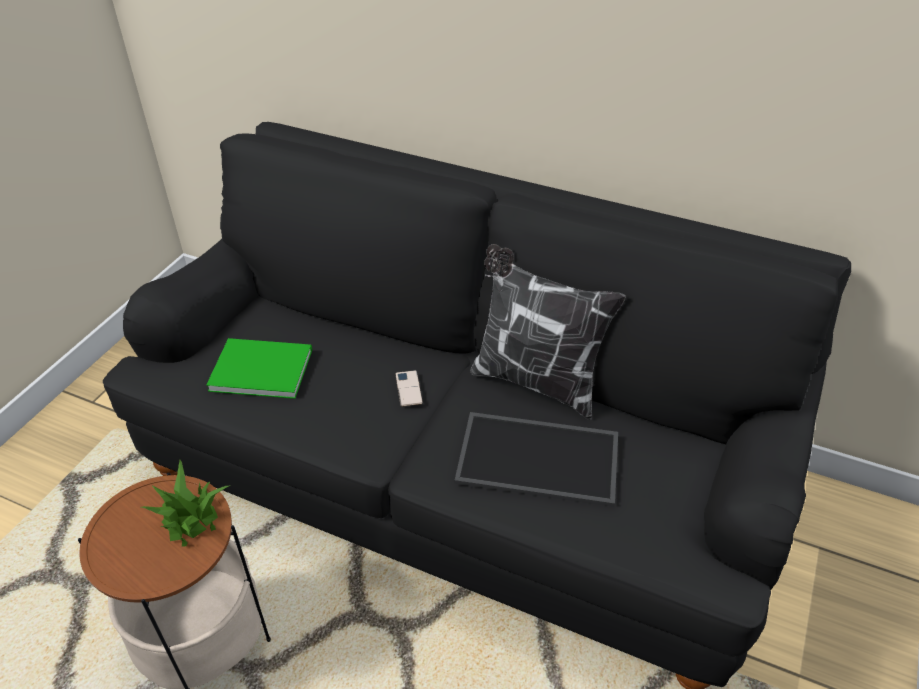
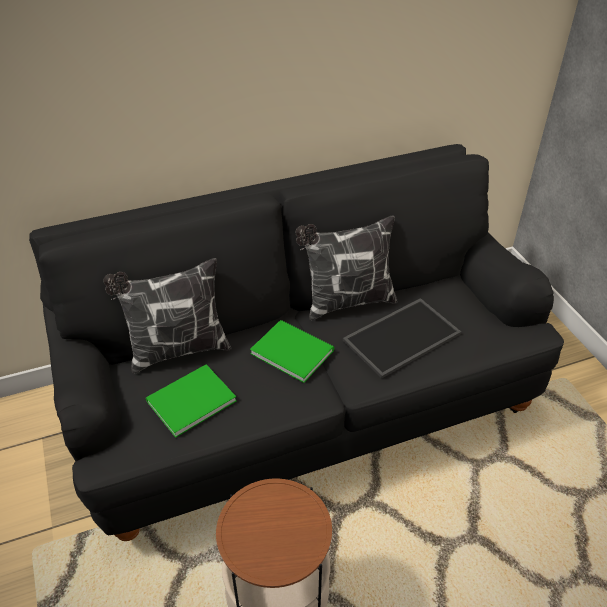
camera: 45 degrees left, 0 degrees up
potted plant [141,460,229,546] -> none
phone [395,370,423,407] -> green book [250,320,334,383]
none -> pillow [103,258,231,374]

